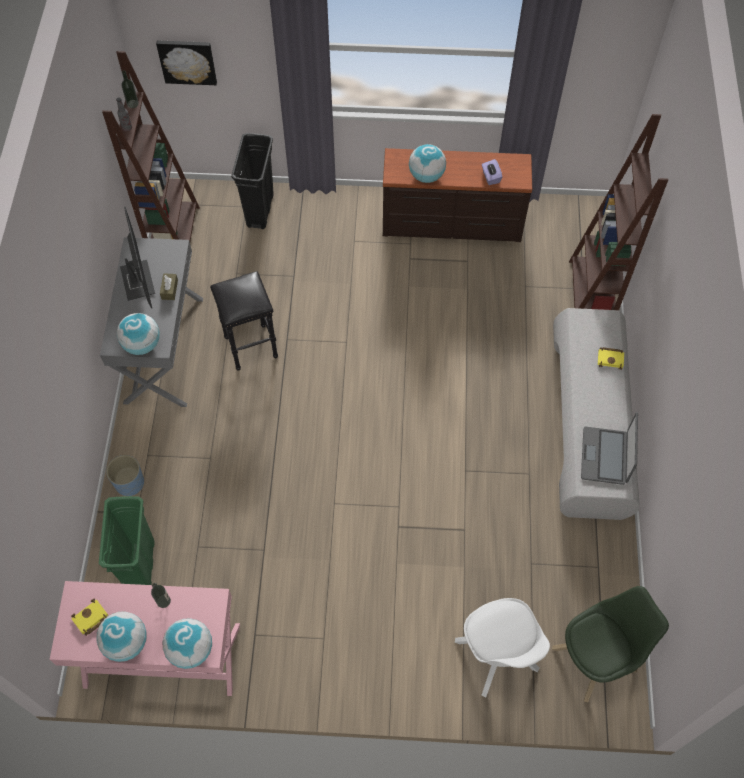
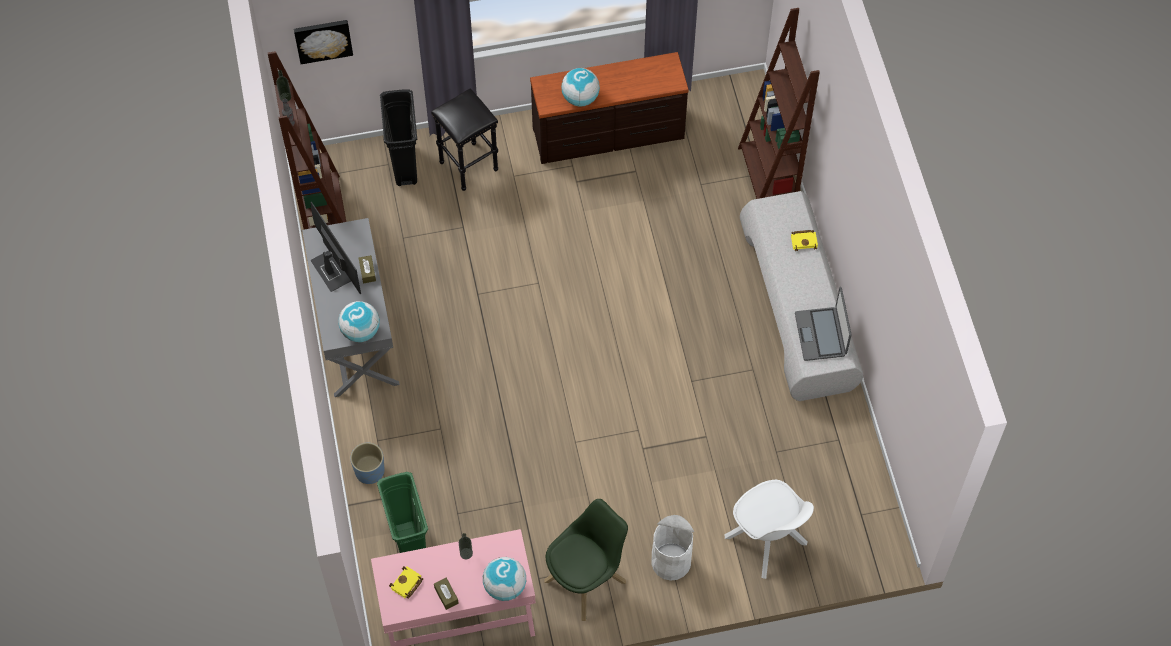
camera: 15 degrees left, 0 degrees up
globe [96,611,147,662] -> brown tissue box [434,578,459,610]
black stool [210,271,278,371] -> black stool moved to [431,88,498,191]
purple tissue box [482,159,503,185] -> none
green chair [552,586,669,702] -> green chair moved to [544,499,628,621]
none -> white trash can [651,515,694,581]

